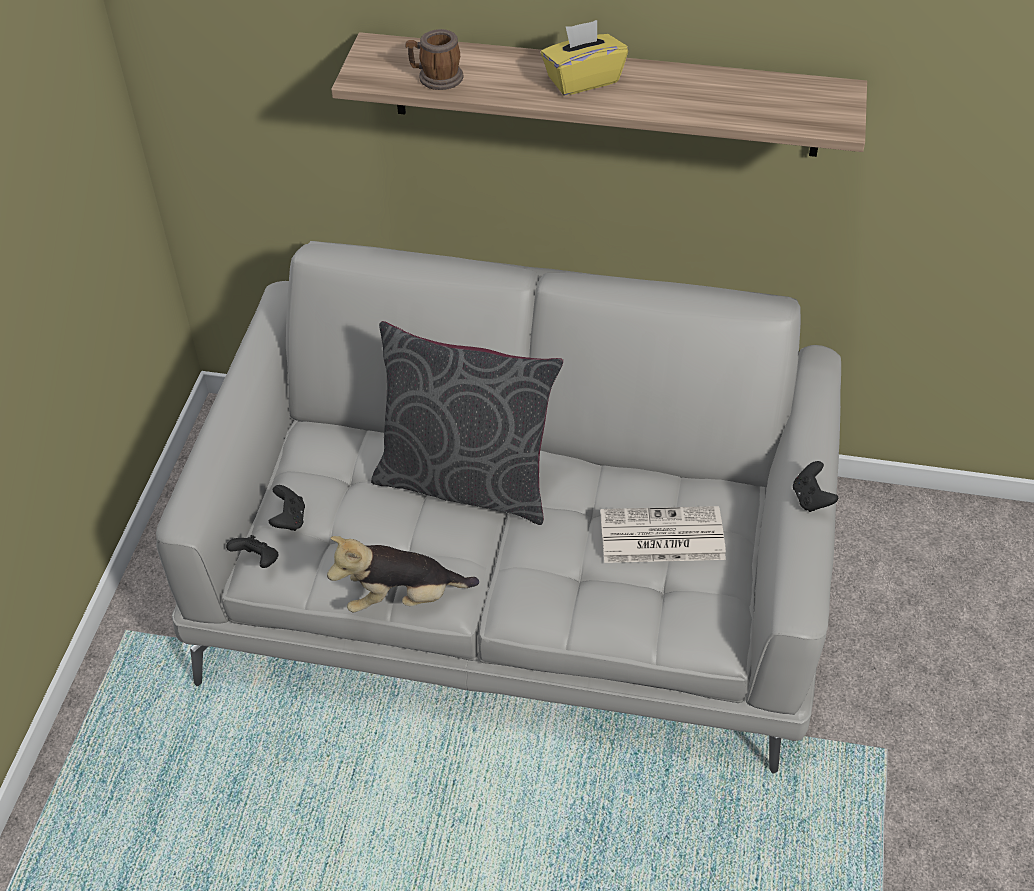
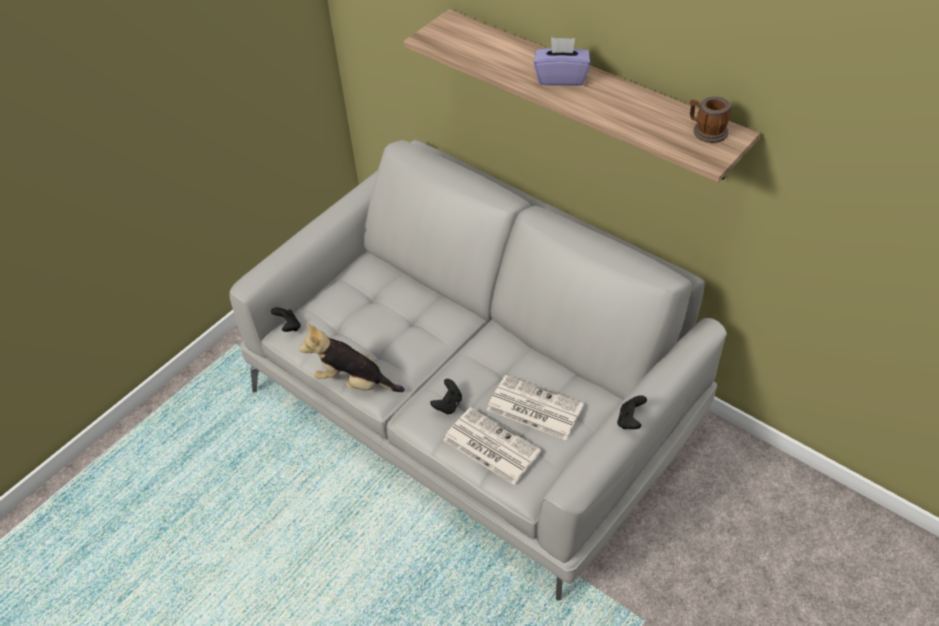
camera: 30 degrees right, 0 degrees up
black game controller [269,485,305,531] -> black game controller moved to [430,379,462,414]
grey pillow [371,321,563,525] -> none
mug [405,29,463,90] -> mug moved to [690,96,731,143]
yellow tissue box [541,20,628,96] -> purple tissue box [534,37,590,86]
none -> newspaper [443,407,541,485]

